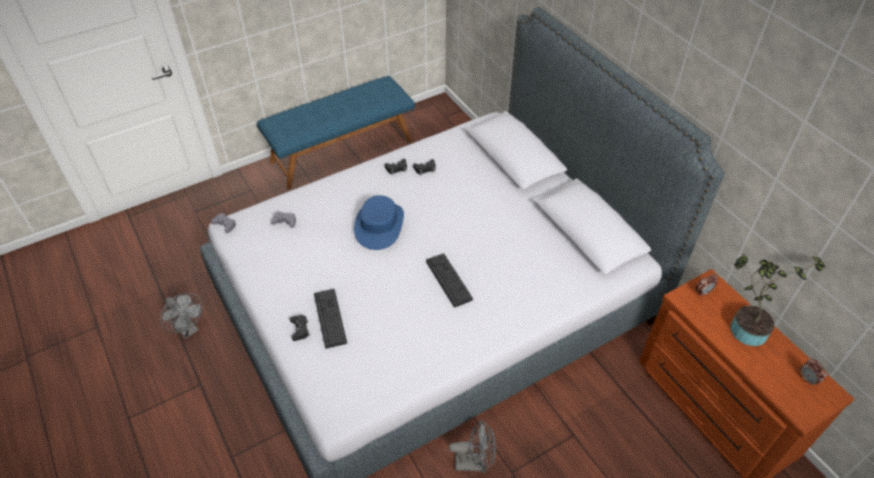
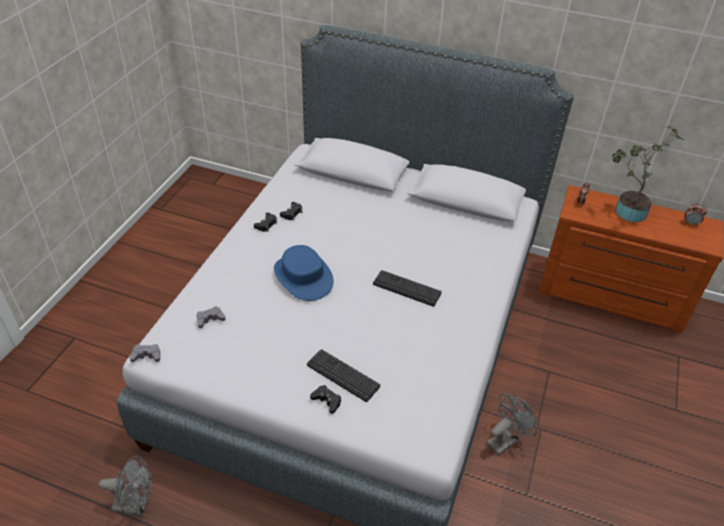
camera: 40 degrees left, 5 degrees down
blue bench [257,76,415,189] -> none

